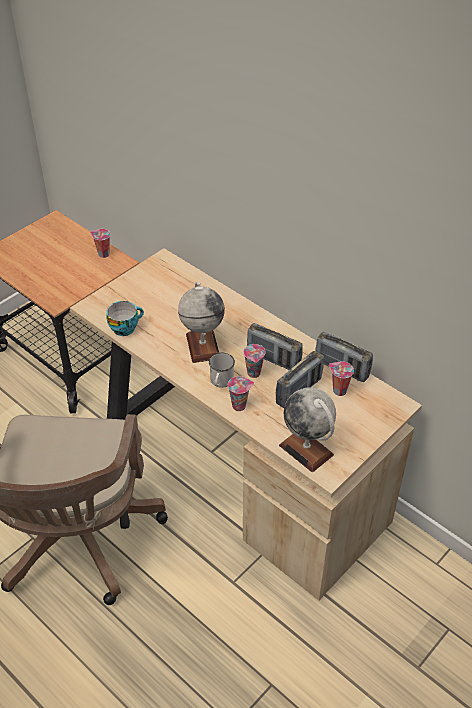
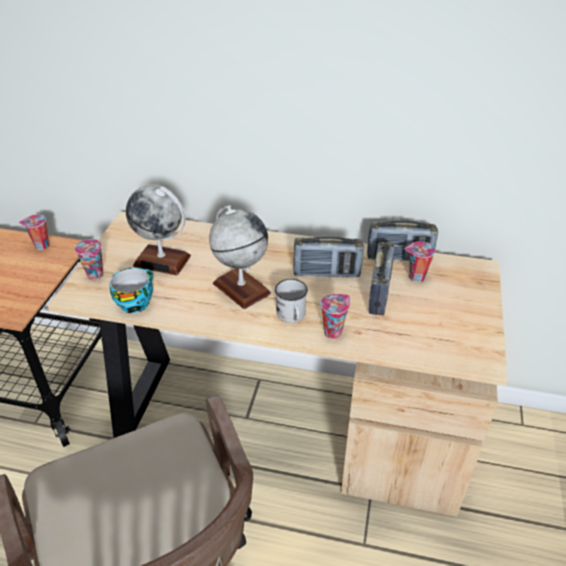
camera: 30 degrees left, 5 degrees down
cup [243,344,266,378] -> cup moved to [75,239,103,280]
globe [279,387,336,472] -> globe moved to [126,184,191,275]

